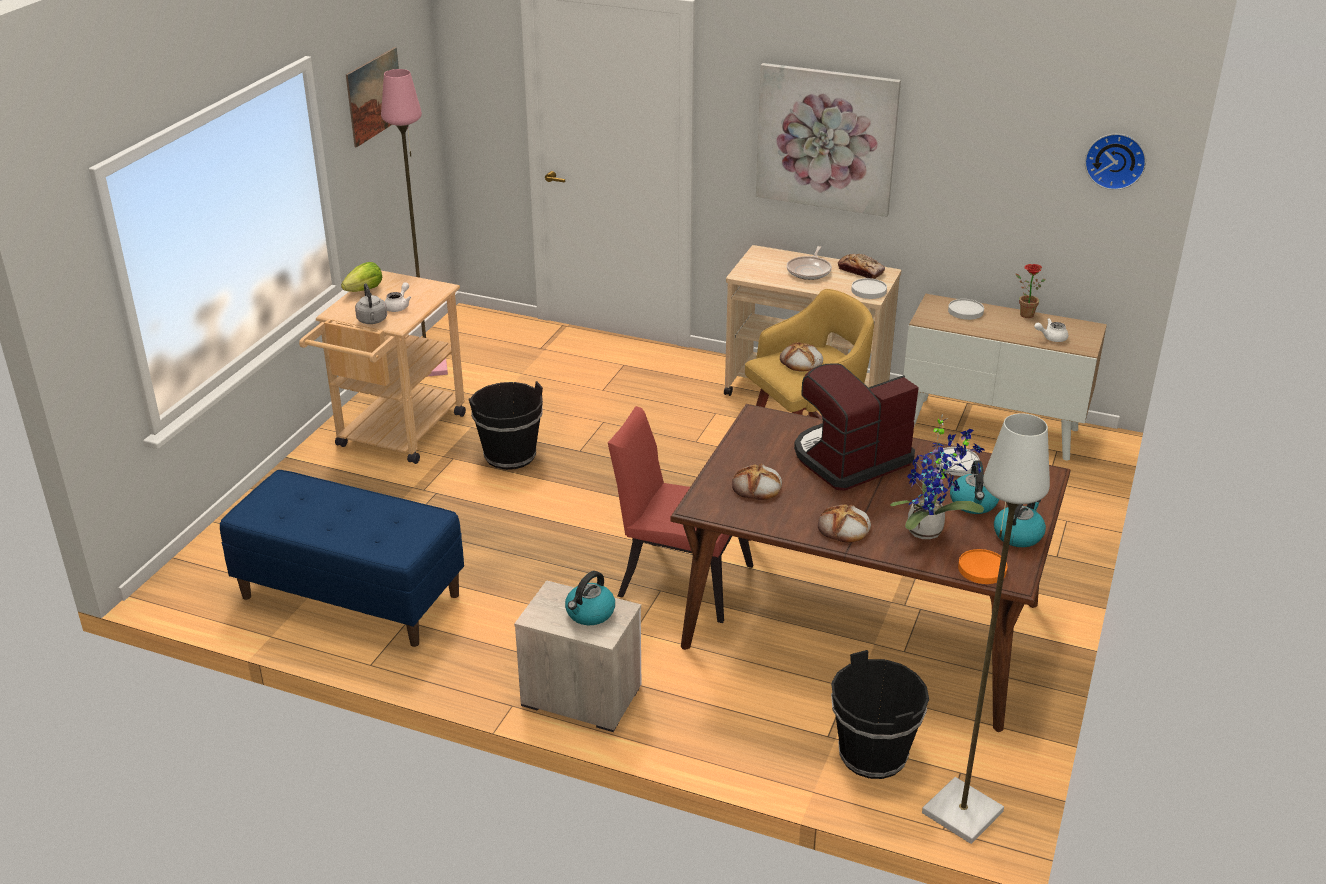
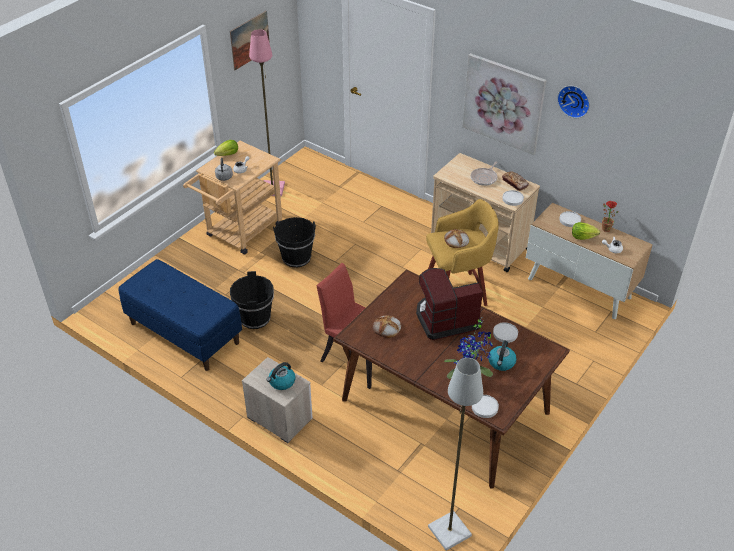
camera: 15 degrees right, 10 degrees up
bread [818,504,871,543] -> none
black bucket [831,650,929,779] -> black bucket moved to [230,271,274,329]
orange plate [958,549,1007,584] -> white plate [472,395,499,418]
kettle [994,500,1046,547] -> none
wall clock [1085,134,1146,190] -> wall clock moved to [557,86,590,118]
none -> lettuce [572,222,600,240]

